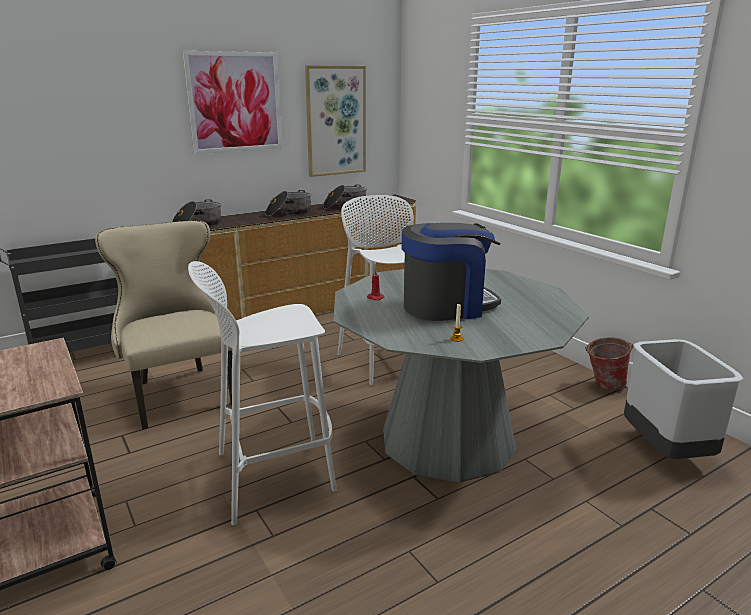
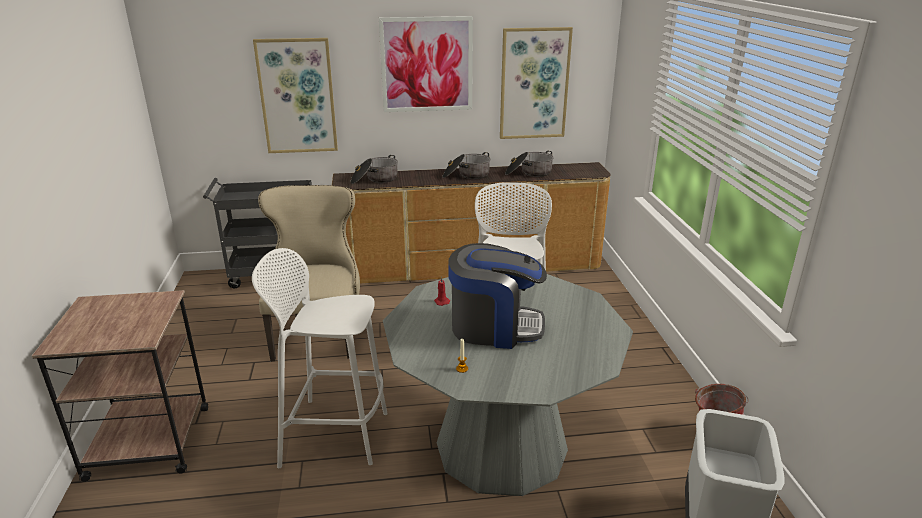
camera: 25 degrees right, 5 degrees up
none -> picture [253,38,338,153]

